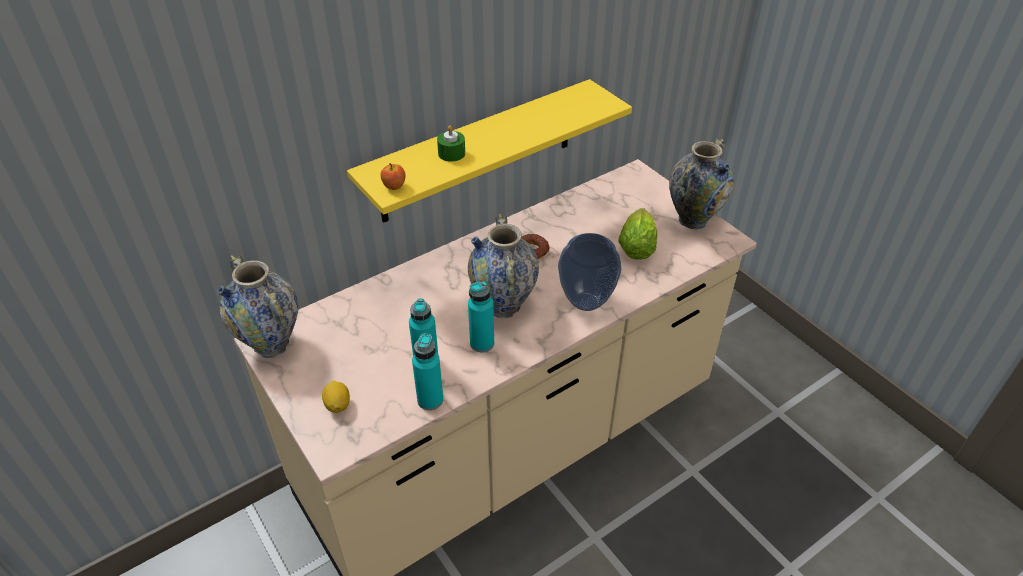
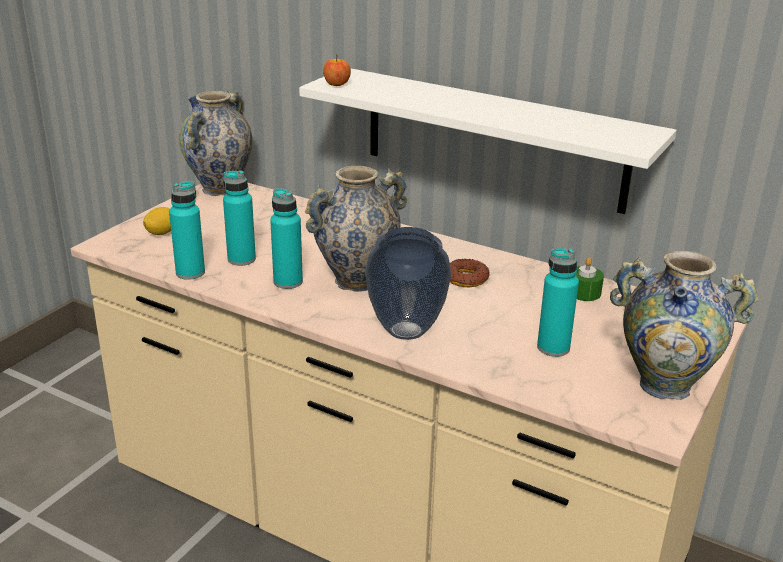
camera: 65 degrees right, 15 degrees down
yellow shelf [347,79,632,223] -> white shelf [299,69,676,214]
green candle [437,125,465,162] -> green candle moved to [576,258,604,301]
lettuce [618,208,657,260] -> turquoise bottle [537,248,579,357]

